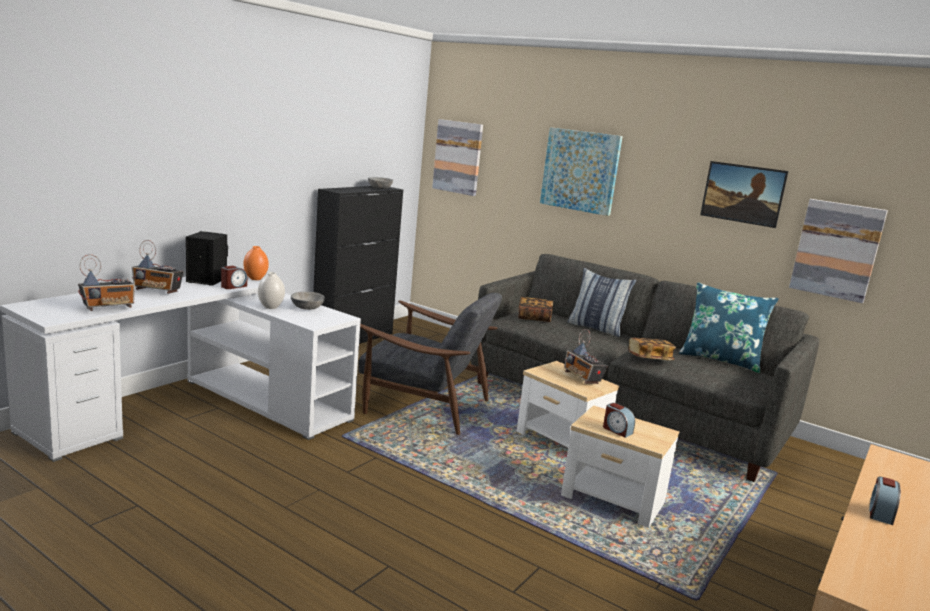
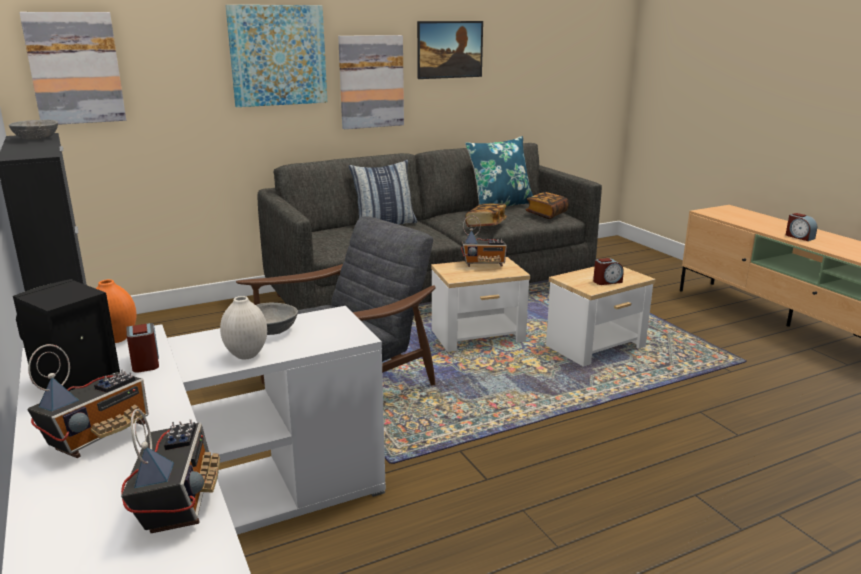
camera: 60 degrees left, 5 degrees up
book [518,297,553,322] -> book moved to [526,192,569,219]
picture [789,199,888,303] -> picture moved to [338,35,404,129]

